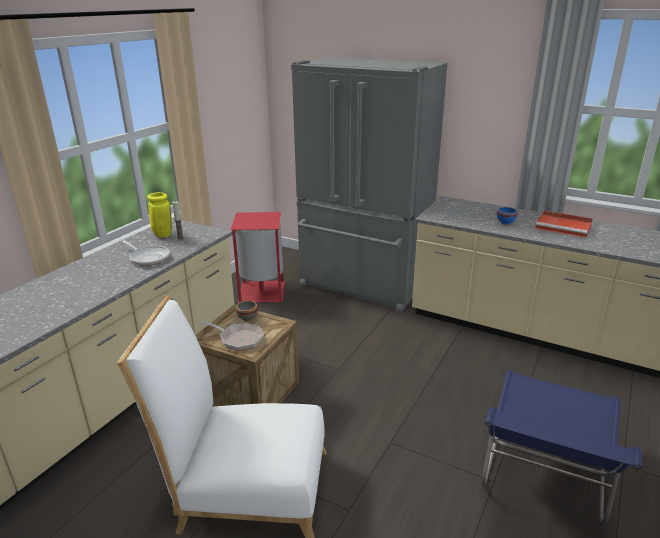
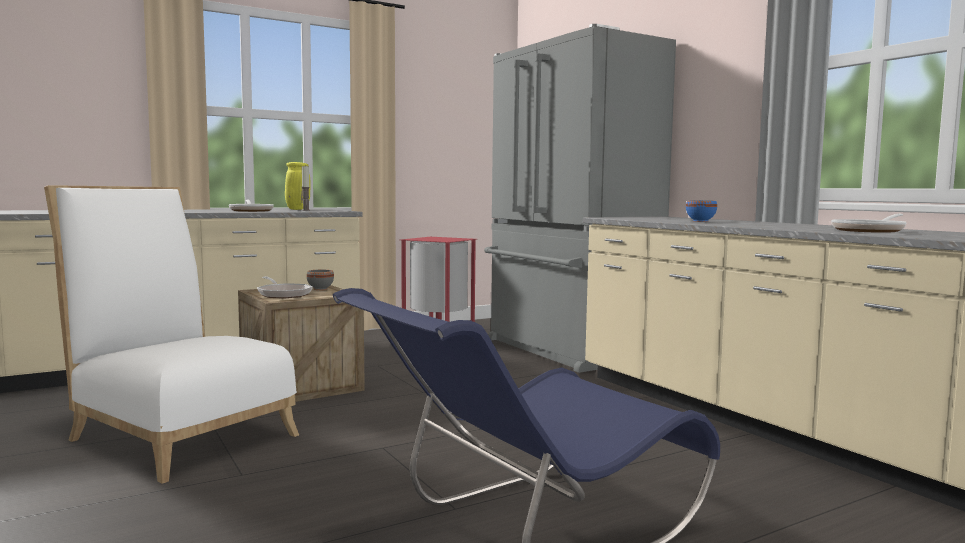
camera: 30 degrees right, 20 degrees down
red tray [535,210,593,238] -> none
none -> frying pan [831,214,906,233]

